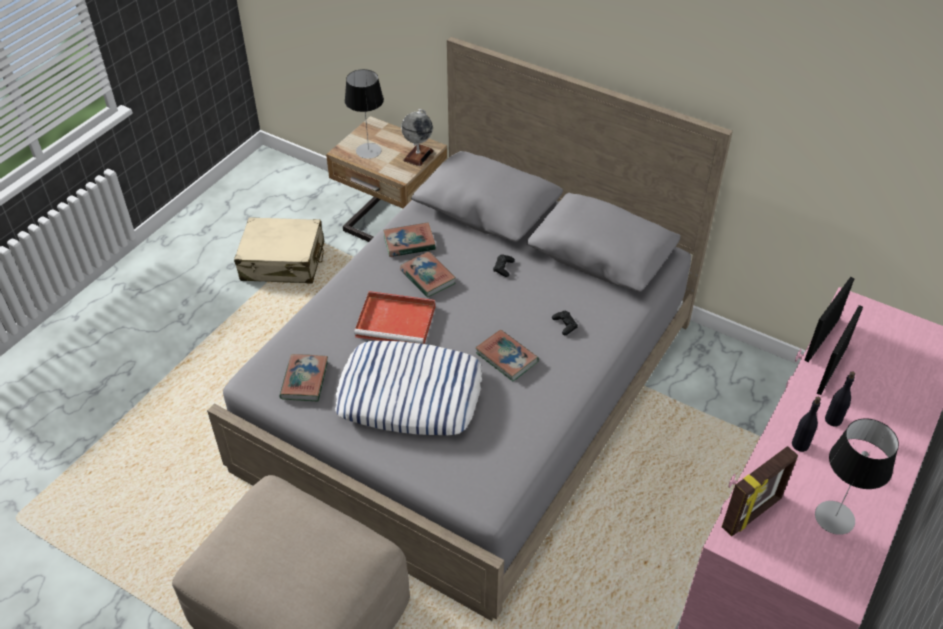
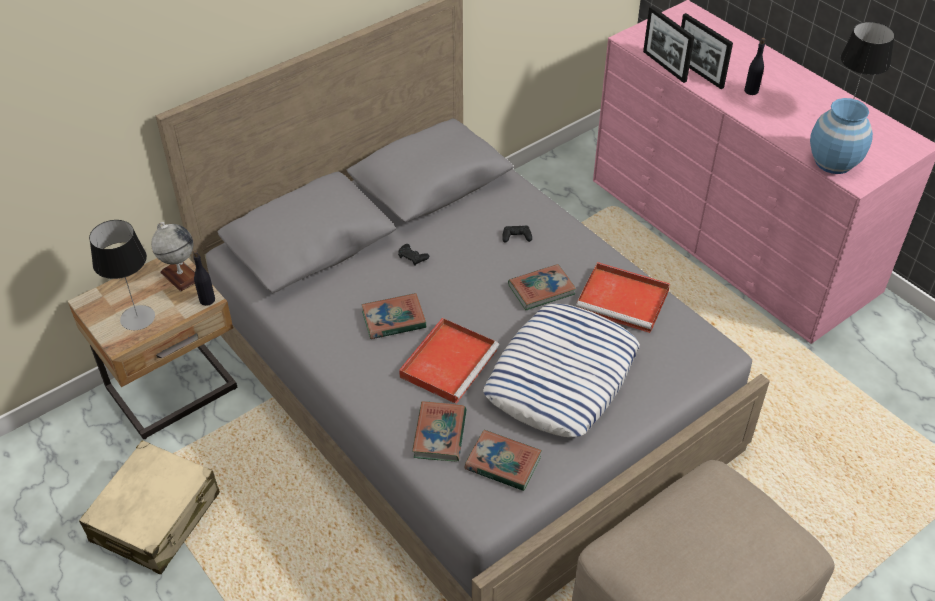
camera: 70 degrees left, 0 degrees up
book [383,222,436,257] -> book moved to [412,401,467,462]
picture frame [722,446,798,536] -> blue vase [810,98,873,174]
black bottle [792,397,821,452] -> black bottle moved to [193,250,215,306]
none -> red tray [576,262,670,333]

